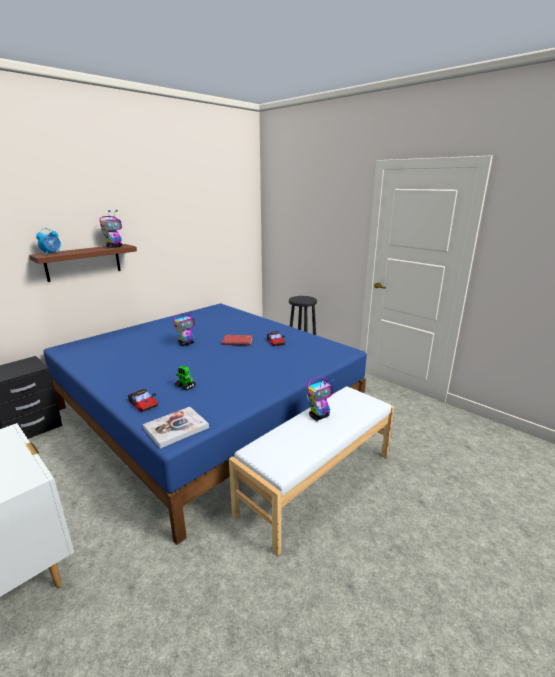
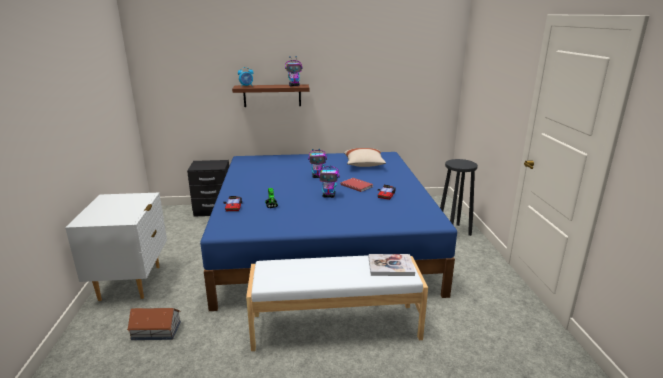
camera: 40 degrees right, 0 degrees up
book [143,407,209,449] -> book moved to [369,254,415,276]
toy robot [306,377,334,421] -> toy robot moved to [319,165,340,198]
none -> toy house [127,308,181,340]
none -> beige pillow [344,148,386,167]

